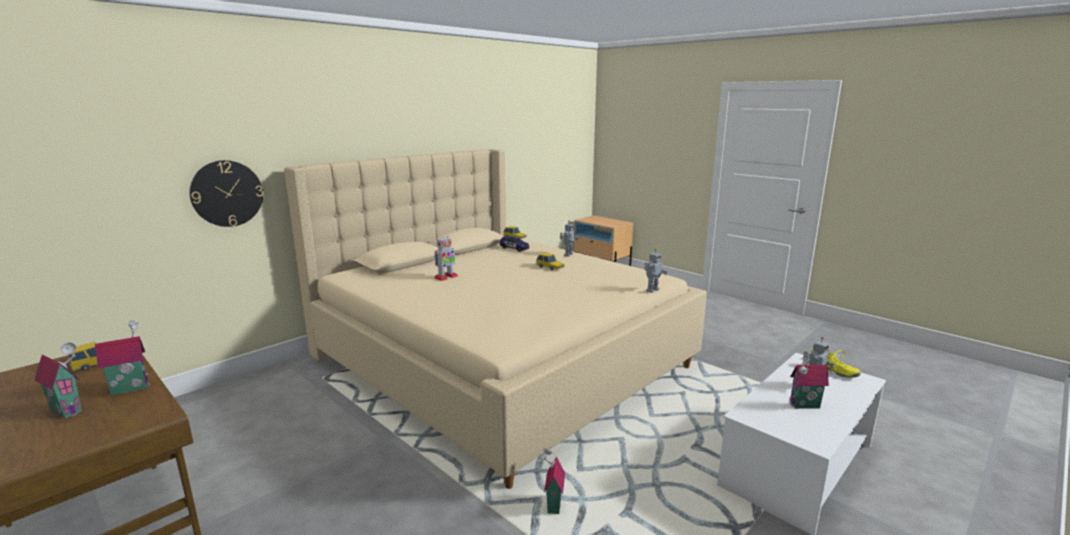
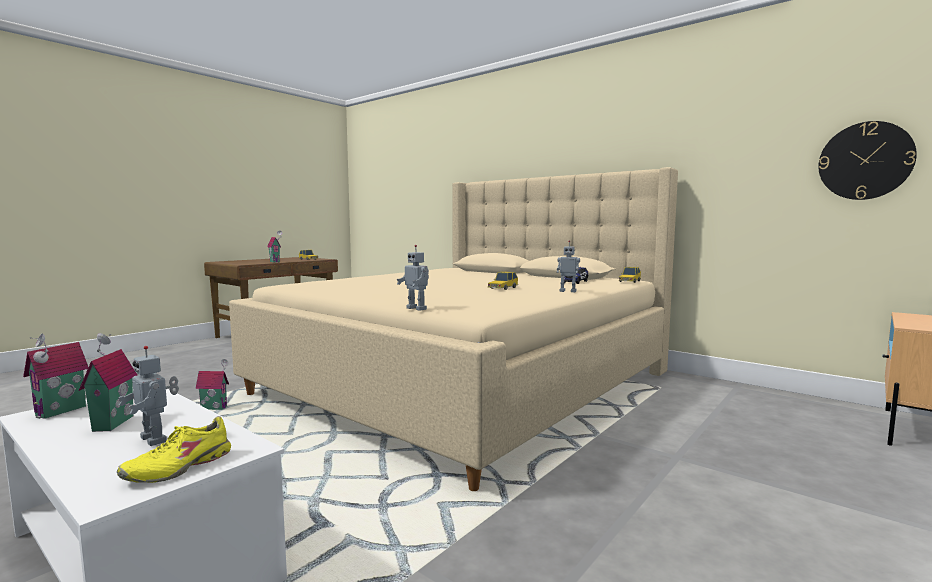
camera: 85 degrees right, 10 degrees down
toy house [34,343,82,418] -> toy house moved to [23,333,88,419]
wall clock [189,160,263,227] -> wall clock moved to [818,121,917,200]
toy robot [434,236,458,281] -> none

